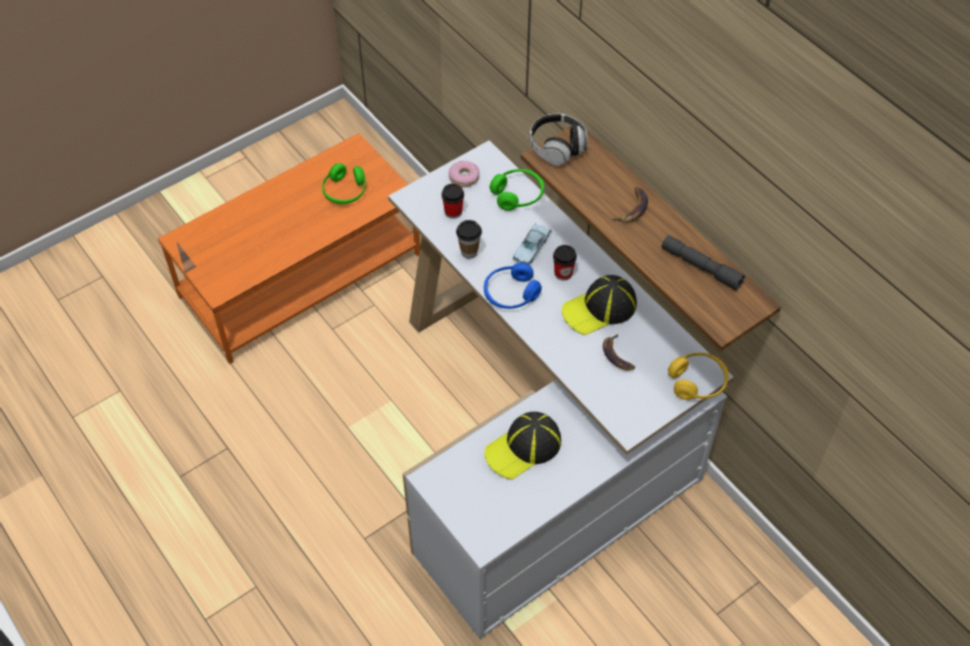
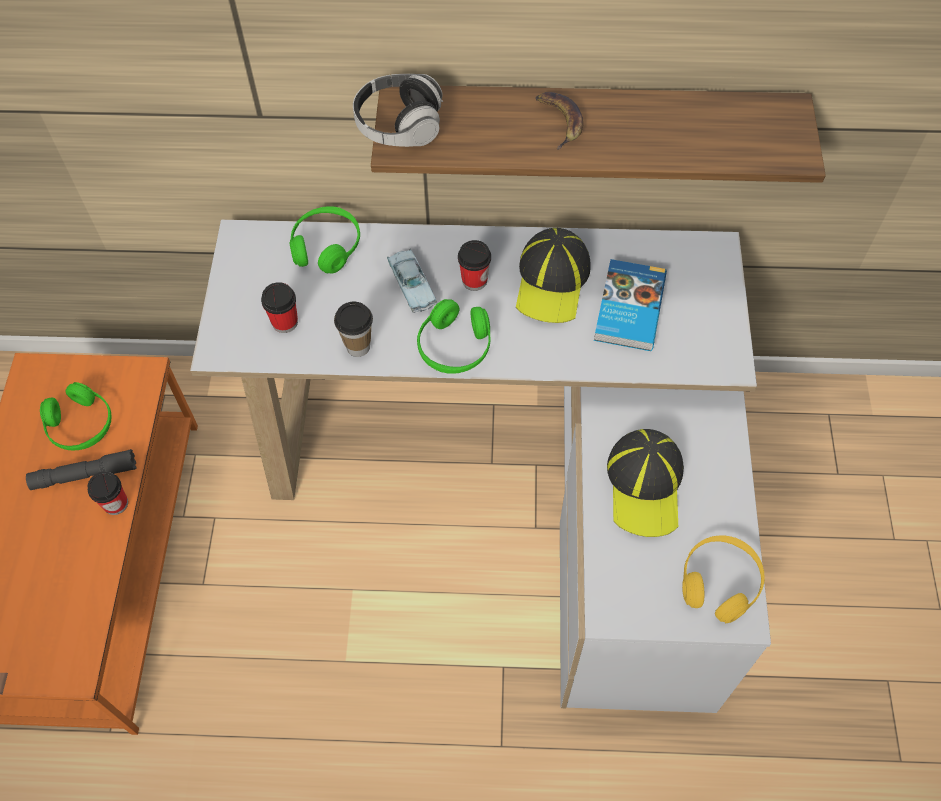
camera: 50 degrees left, 5 degrees up
donut [449,161,480,187] -> none
blue headphones [484,263,542,309] -> green headphones [417,299,490,374]
banana [603,334,635,371] -> book [594,259,667,351]
grey flashlight [661,235,745,291] -> grey flashlight moved to [26,449,137,490]
yellow headphones [668,352,729,400] -> yellow headphones moved to [682,535,765,623]
none -> cup [88,471,128,515]

